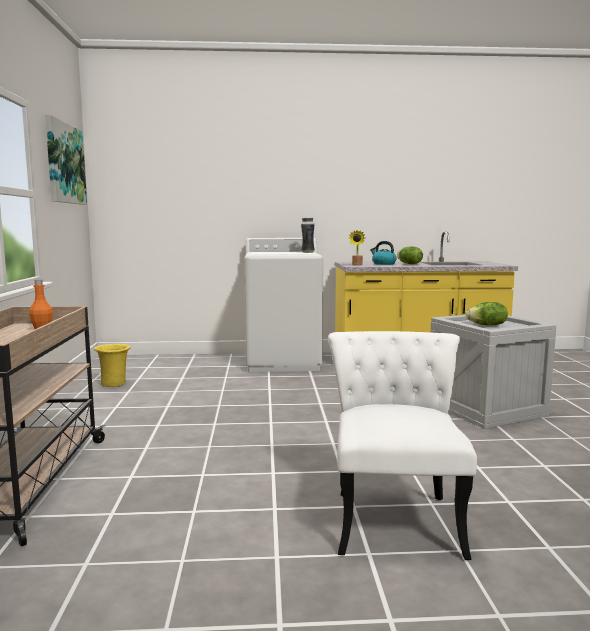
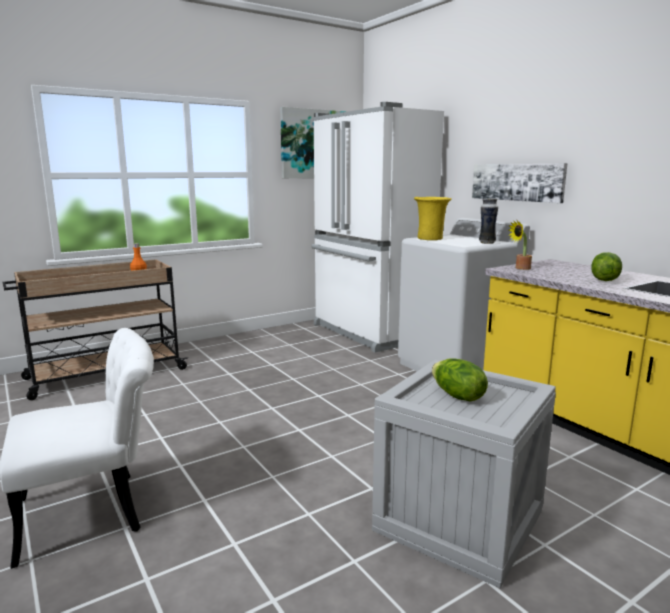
camera: 60 degrees right, 5 degrees up
yellow vase [94,344,131,387] -> yellow vase moved to [414,197,452,240]
kettle [370,241,397,265] -> none
none -> white fridge [311,102,444,352]
none -> picture [472,163,567,203]

